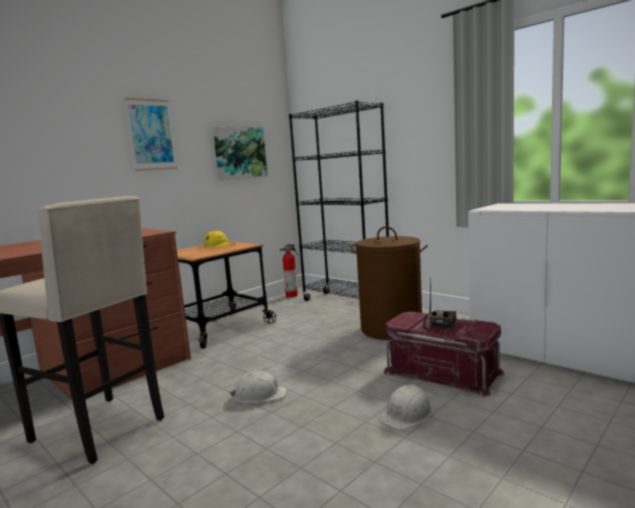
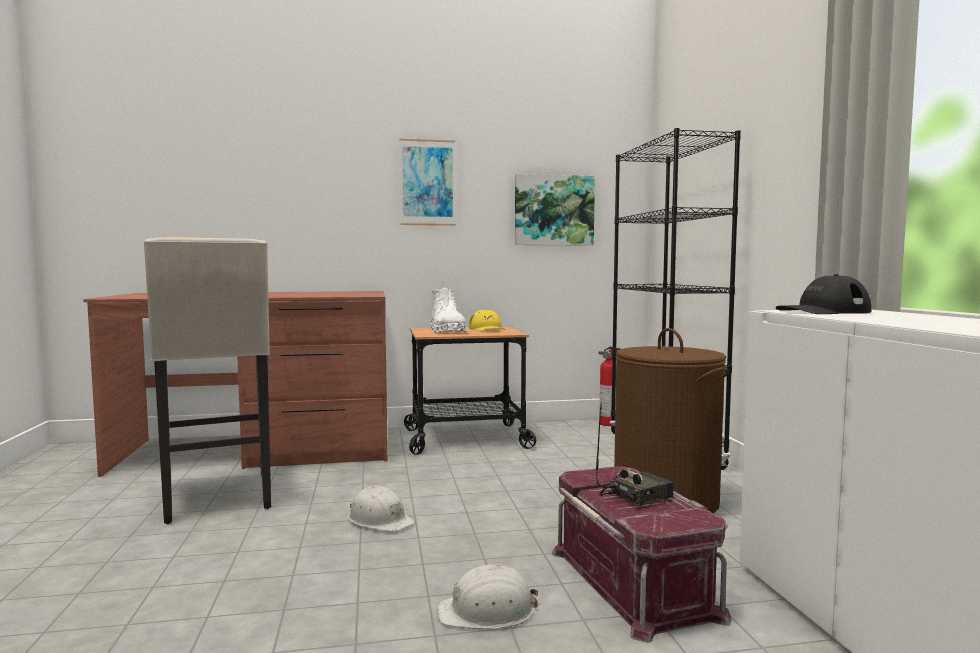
camera: 35 degrees right, 5 degrees down
none -> white boot [431,288,466,333]
none -> black cap [776,274,872,314]

